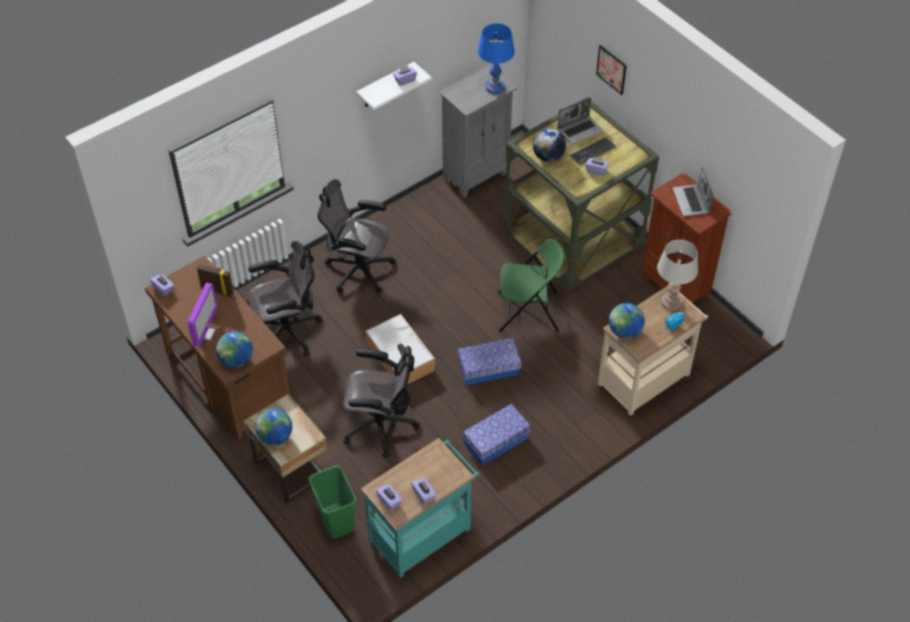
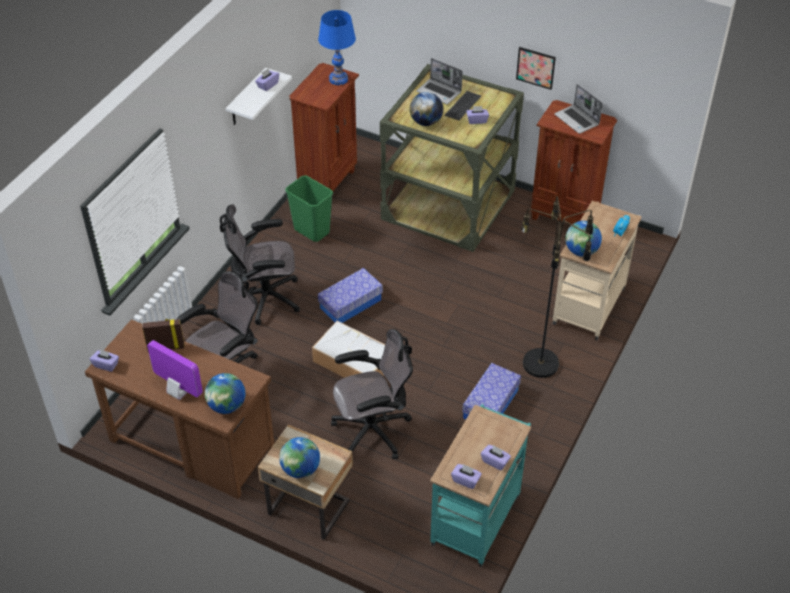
camera: 25 degrees left, 5 degrees down
monitor [188,283,218,347] -> monitor turned 45 degrees counterclockwise [147,340,203,400]
green trash can [309,466,356,539] -> green trash can moved to [285,175,333,242]
grey cabinet [440,66,517,198] -> brown cabinet [289,63,359,191]
storage box [458,338,521,385] -> storage box moved to [318,268,383,323]
green chair [498,239,564,332] -> none
laptop [558,97,603,144] -> laptop turned 90 degrees clockwise [416,58,463,104]
picture [596,45,627,95] -> picture moved to [516,47,556,90]
grey table lamp [657,239,698,310] -> none
none -> floor lamp [521,196,593,378]

